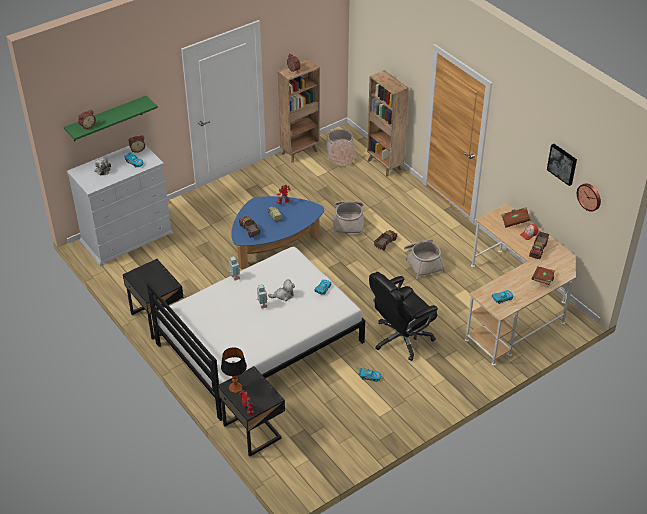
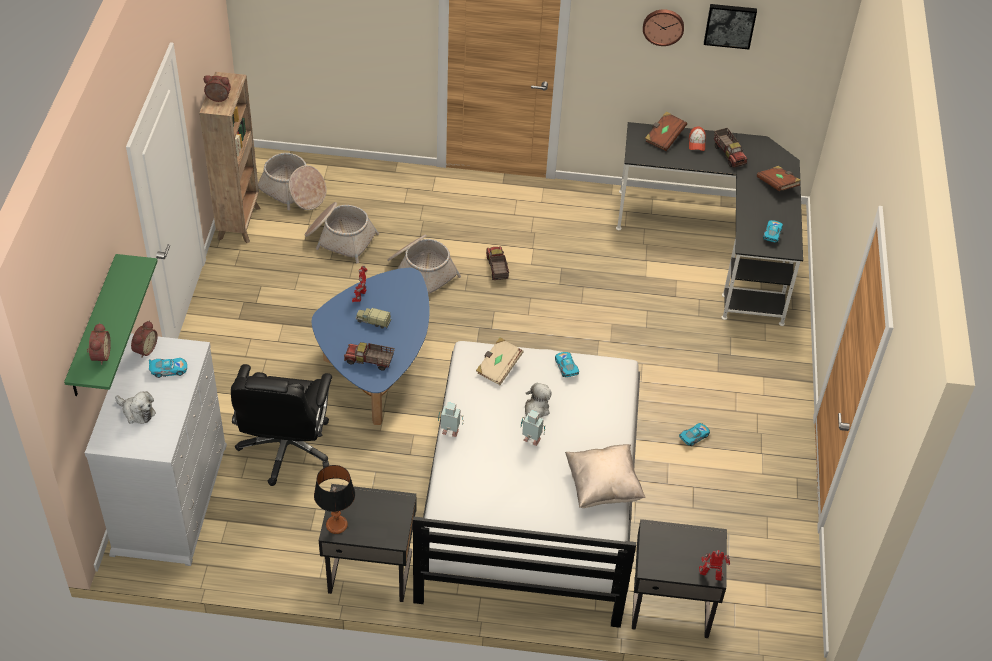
camera: 50 degrees left, 5 degrees up
table lamp [221,347,247,393] -> table lamp moved to [314,465,355,534]
brown bookcase [367,70,409,177] -> none
black office chair [369,272,438,361] -> black office chair moved to [231,364,332,486]
basket [404,239,446,279] -> basket moved to [305,202,379,263]
beige desk [465,204,576,366] -> black desk [616,122,803,326]
wall clock [577,183,601,212] -> wall clock moved to [643,9,684,46]
none -> beige book [476,338,524,385]
none -> beige pillow [565,444,646,508]

